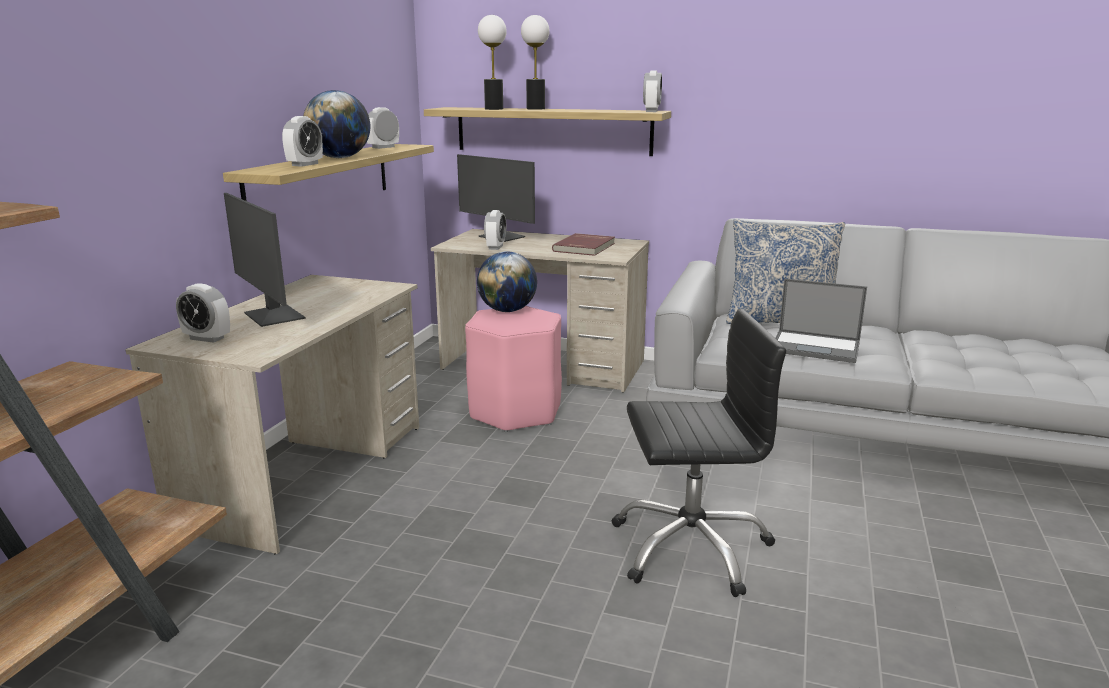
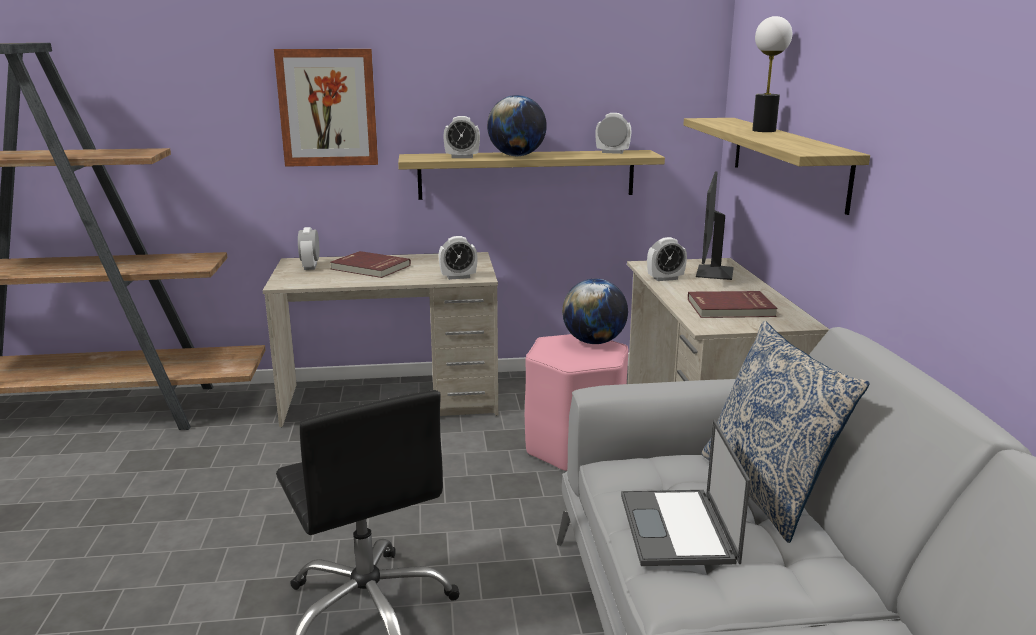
camera: 65 degrees right, 0 degrees up
monitor [224,193,306,327] -> red book [330,251,411,278]
table lamp [478,15,507,110] -> none
alarm clock [643,70,662,112] -> alarm clock moved to [439,236,477,280]
none -> picture [274,49,378,167]

